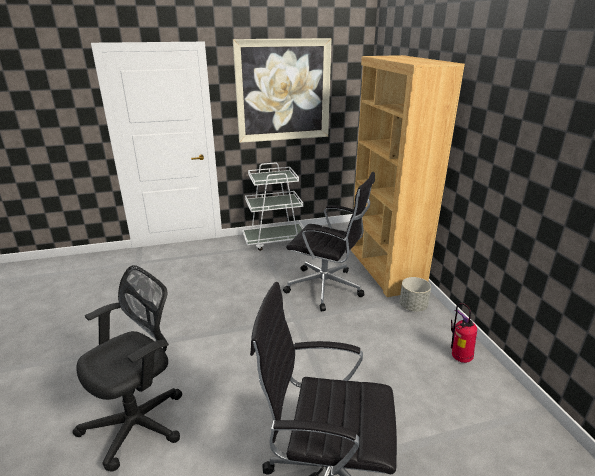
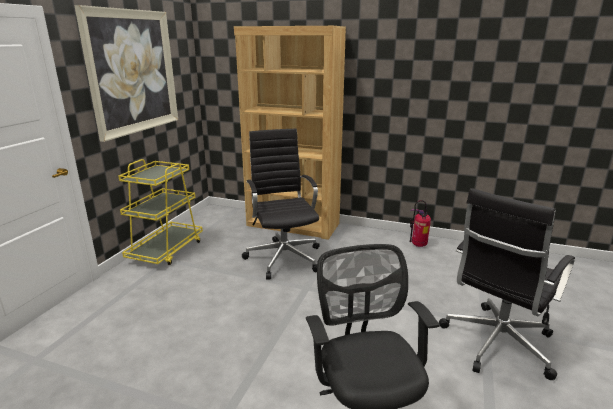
camera: 55 degrees left, 5 degrees down
white cart [242,162,304,251] -> yellow cart [118,159,203,265]
black office chair [283,172,375,311] -> black office chair turned 75 degrees counterclockwise [242,128,320,280]
grey planter [400,277,431,312] -> none

